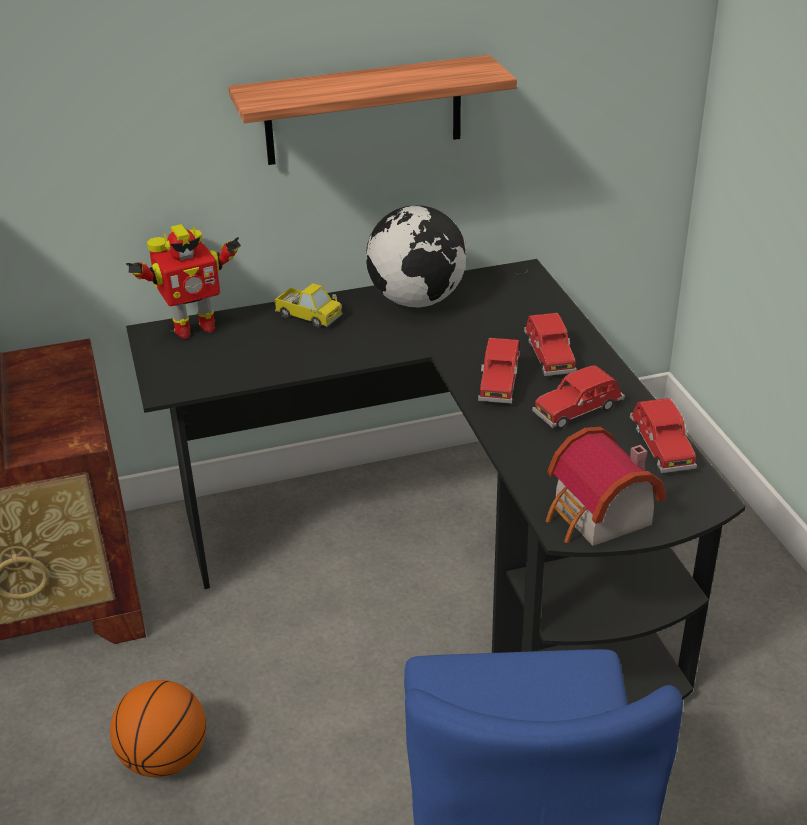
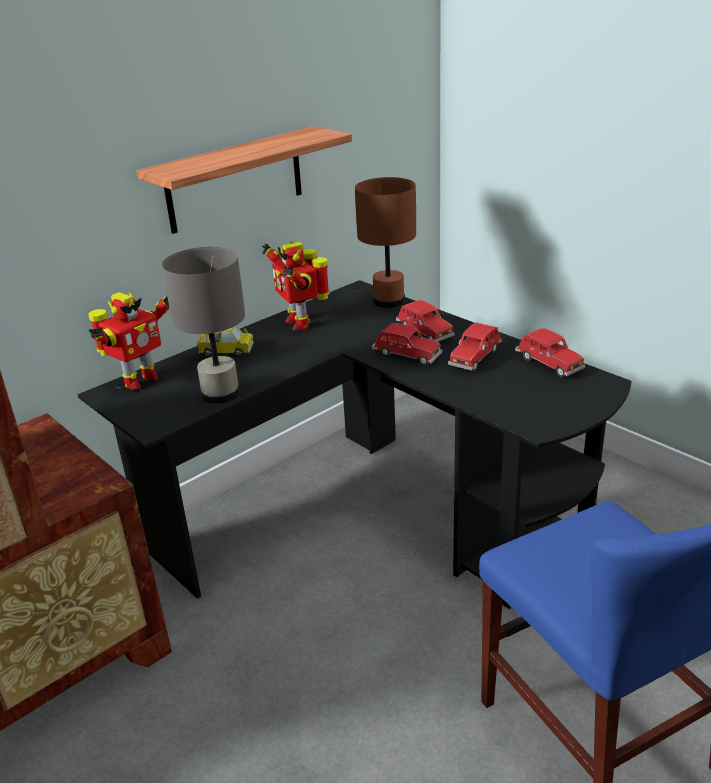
camera: 25 degrees left, 5 degrees down
basketball [110,680,206,777] -> none
globe [366,205,466,308] -> toy robot [262,242,330,330]
red toy car [478,338,520,404] -> red toy car turned 45 degrees counterclockwise [372,323,442,365]
toy house [546,427,666,546] -> none
none -> grey table lamp [162,247,245,404]
none -> brown table lamp [355,177,416,308]

